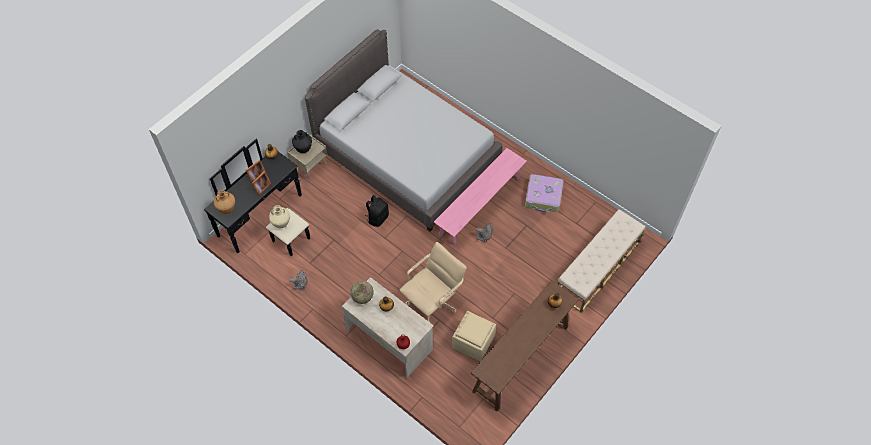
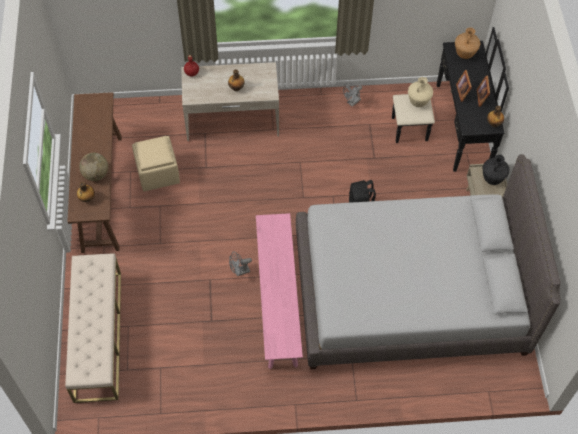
camera: 135 degrees right, 0 degrees up
globe [350,281,374,304] -> globe moved to [79,153,108,181]
beige office chair [400,242,467,322] -> none
suitcase [525,174,564,213] -> none

